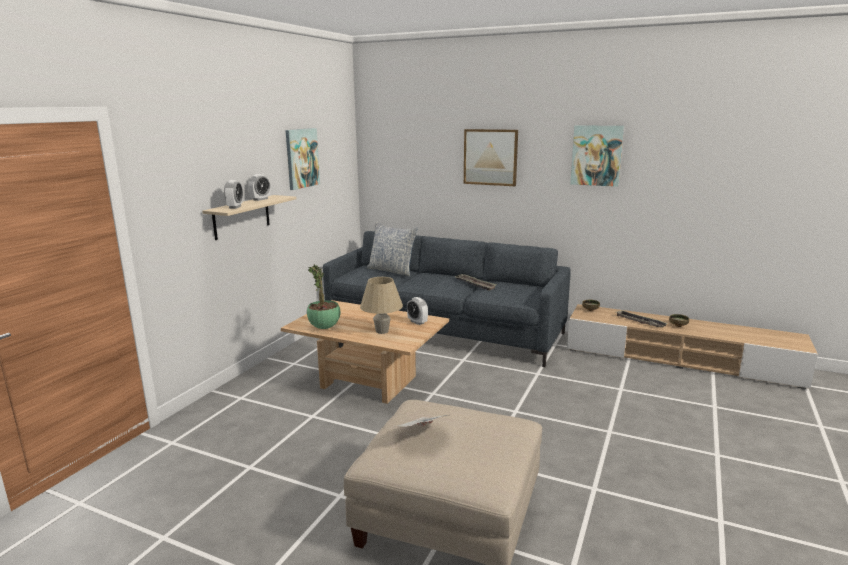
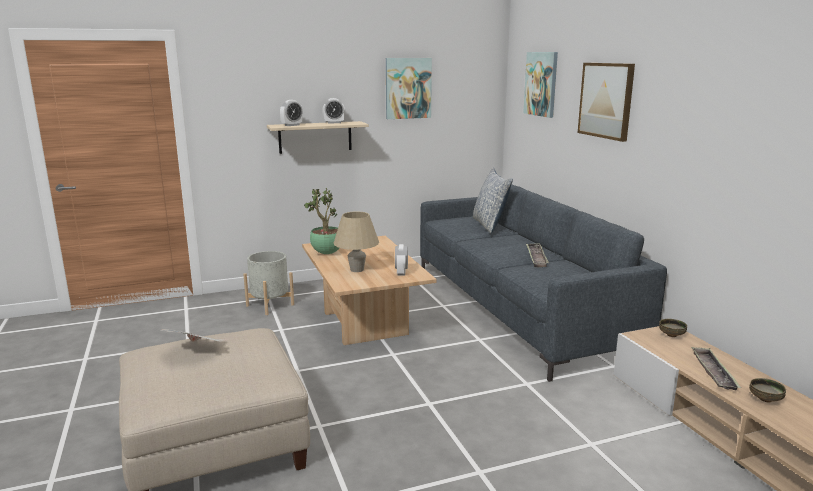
camera: 45 degrees right, 0 degrees up
picture [570,125,624,187] -> picture moved to [523,52,558,118]
none -> grey planter [243,251,294,315]

